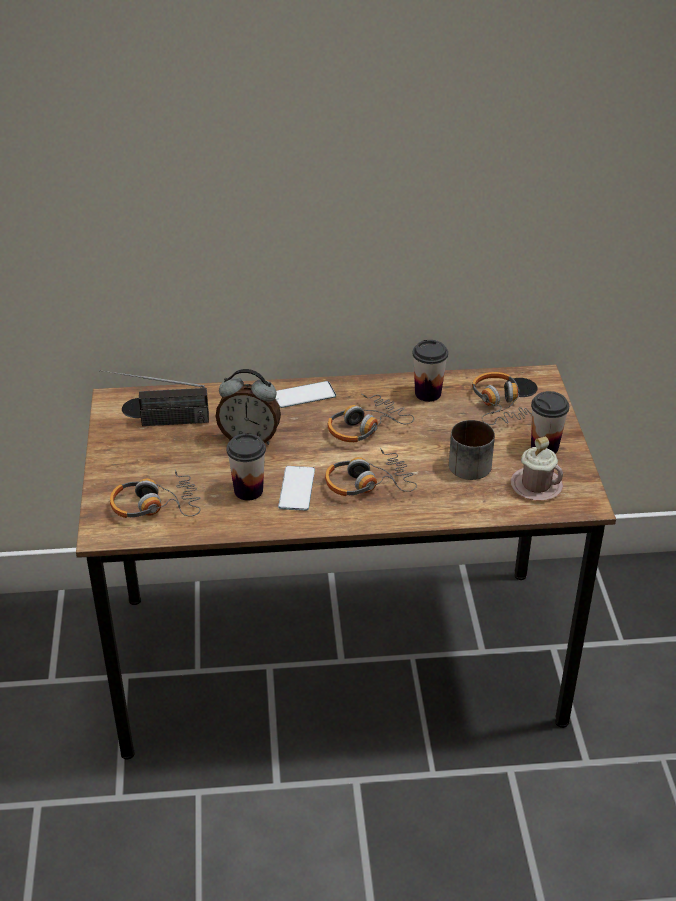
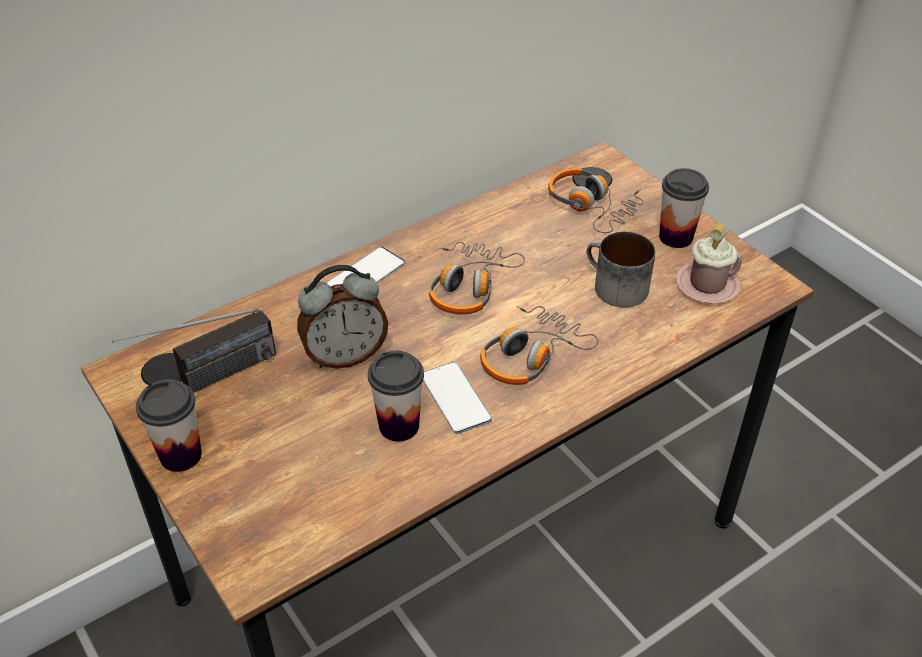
camera: 30 degrees left, 5 degrees up
headphones [110,469,201,518] -> none
cup [412,340,448,402] -> cup moved to [136,379,202,472]

